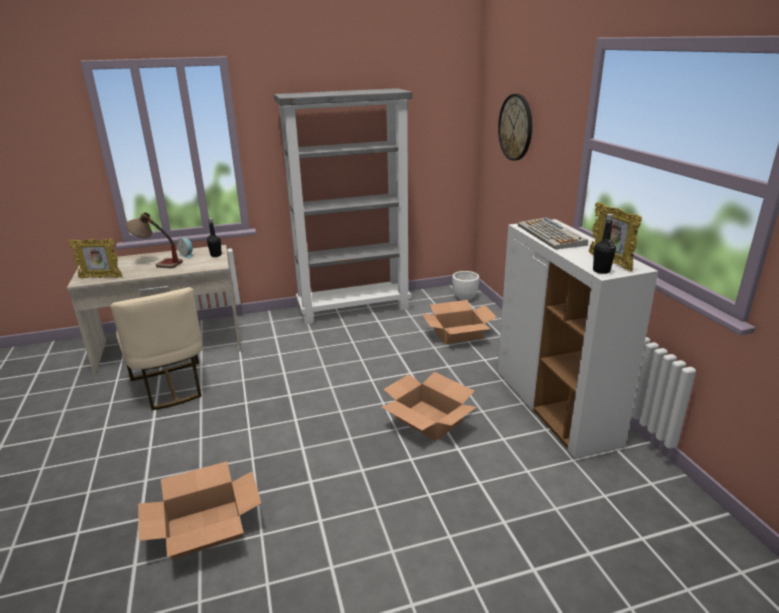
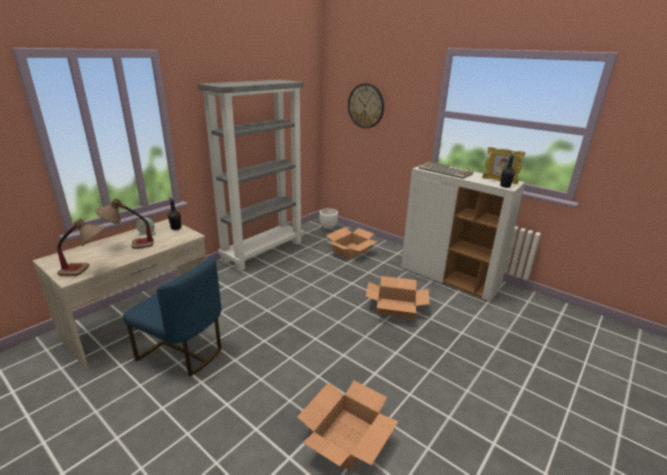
camera: 35 degrees left, 0 degrees up
picture frame [68,239,122,278] -> table lamp [57,219,105,276]
beige chair [110,287,202,410] -> blue chair [123,256,222,376]

